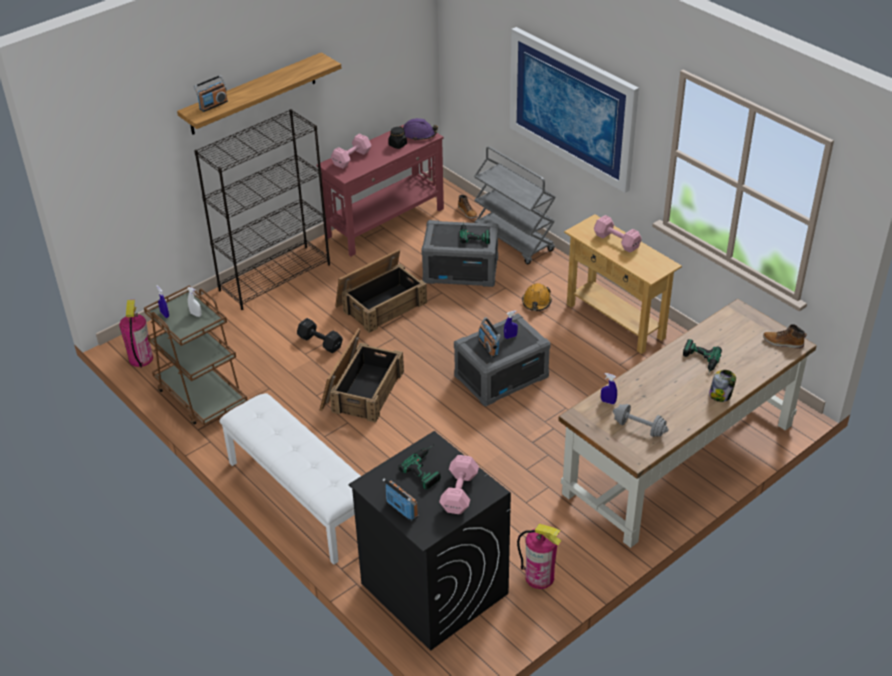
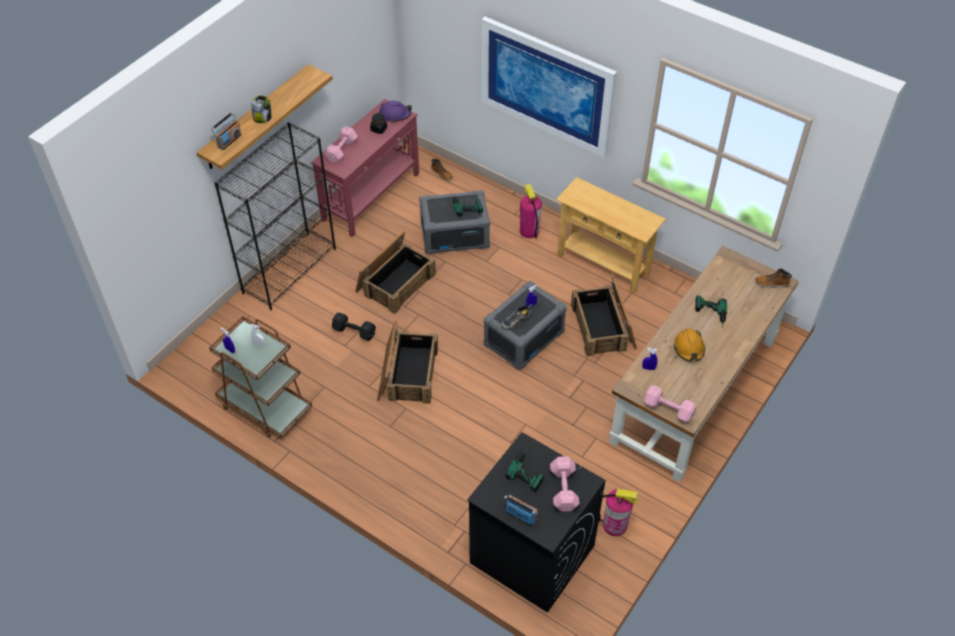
camera: 15 degrees left, 10 degrees up
fire extinguisher [119,300,153,368] -> fire extinguisher moved to [520,184,542,238]
white bench [219,393,361,565] -> none
grey cart [474,146,556,265] -> none
radio [478,317,501,358] -> shoe [501,304,533,330]
orange hard hat [522,283,552,311] -> orange hard hat moved to [674,329,705,362]
pink dumbbell [594,215,642,252] -> pink dumbbell moved to [644,385,696,423]
grey dumbbell [613,404,669,437] -> none
jar [709,370,736,402] -> jar moved to [252,96,271,123]
none -> crate [571,273,637,357]

